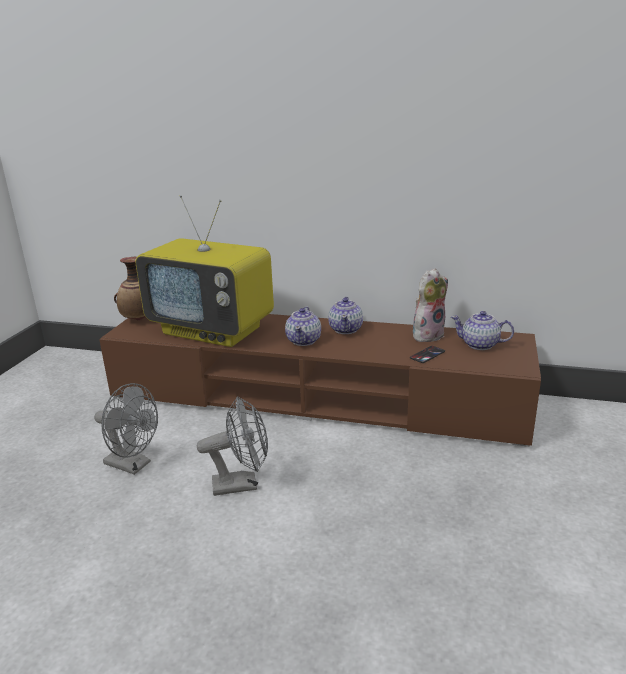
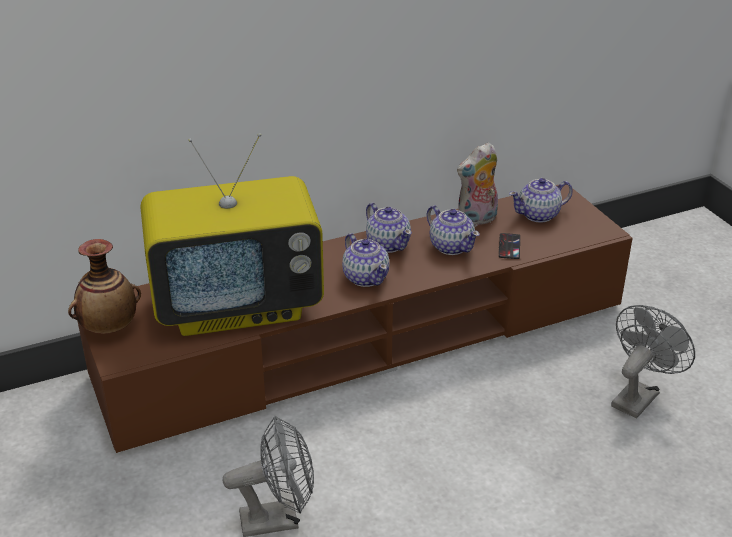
camera: 40 degrees left, 10 degrees up
grey fan [197,397,268,496] -> grey fan moved to [611,305,695,418]
plush toy [413,268,448,342] -> plush toy turned 135 degrees counterclockwise [457,142,498,227]
none -> teapot [427,205,480,255]

